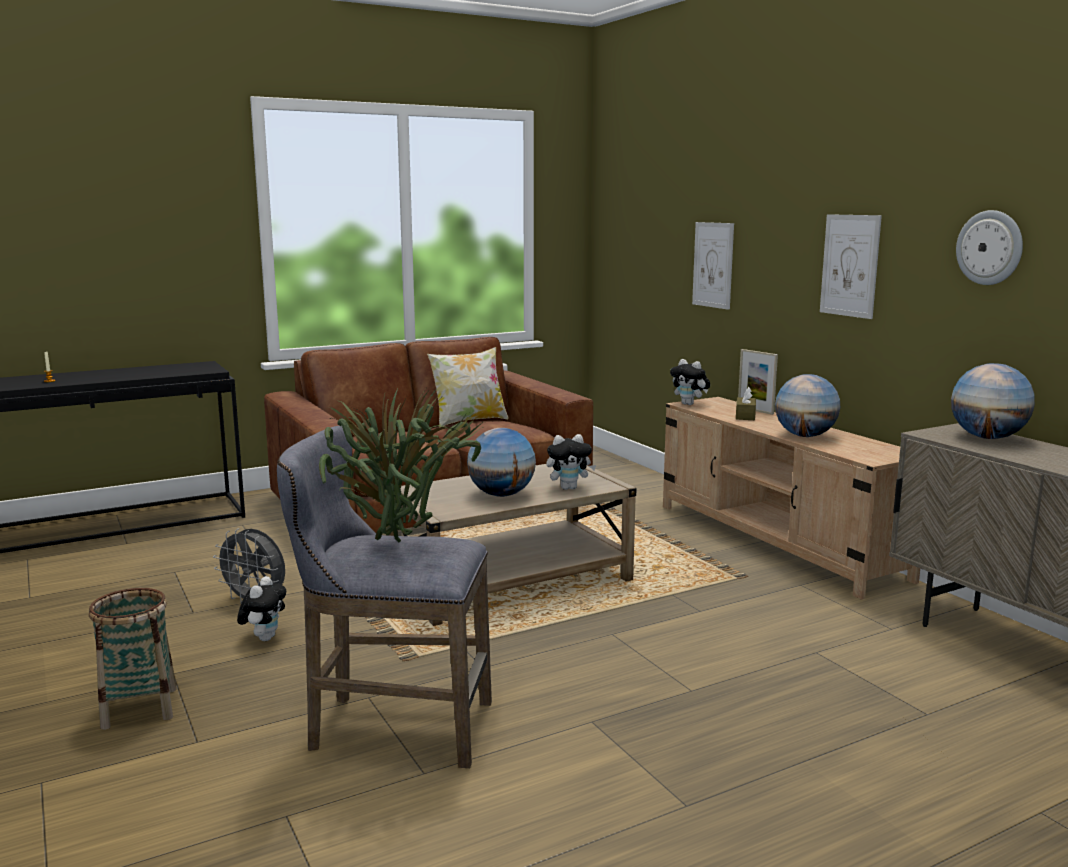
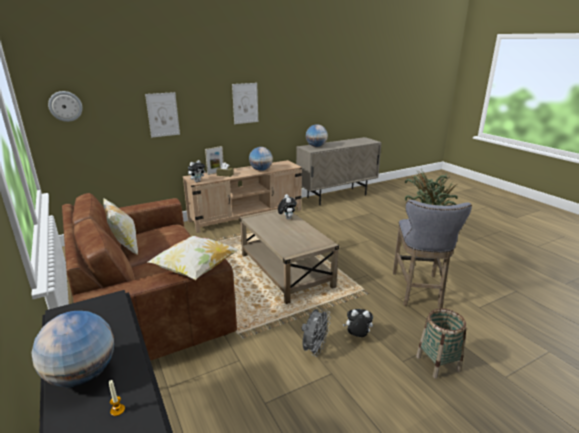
camera: 90 degrees left, 10 degrees up
globe [467,428,536,497] -> globe moved to [31,311,114,387]
wall clock [956,210,1023,285] -> wall clock moved to [48,91,82,122]
none -> pillow [148,236,239,280]

